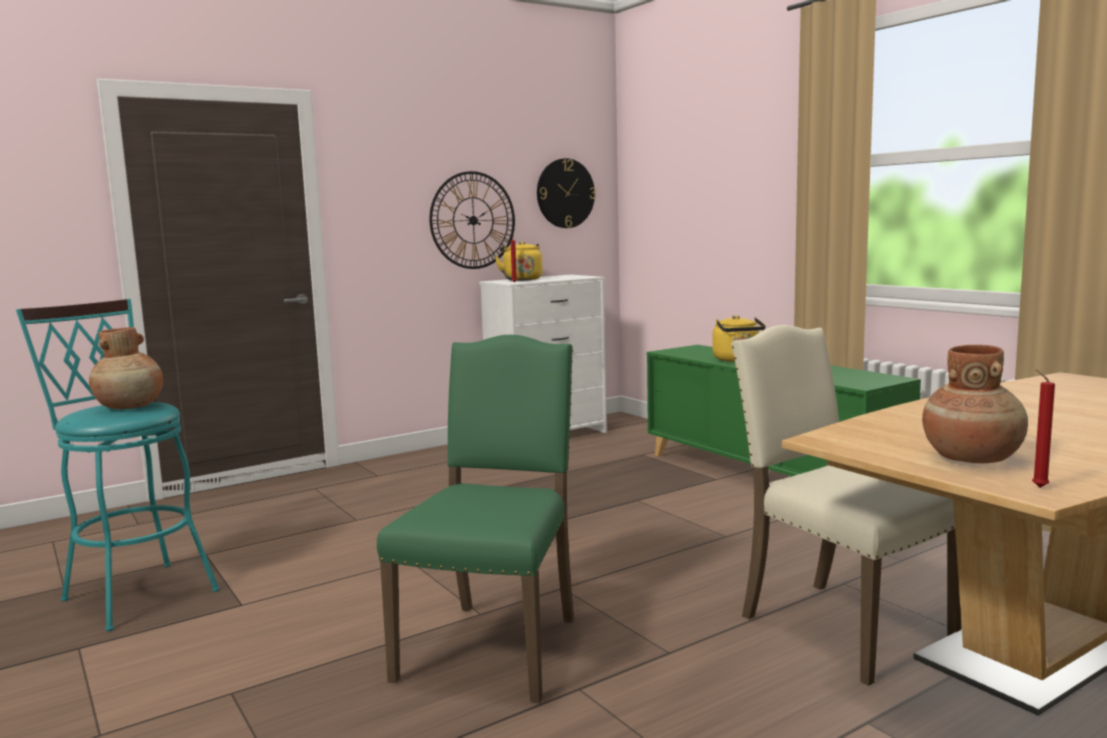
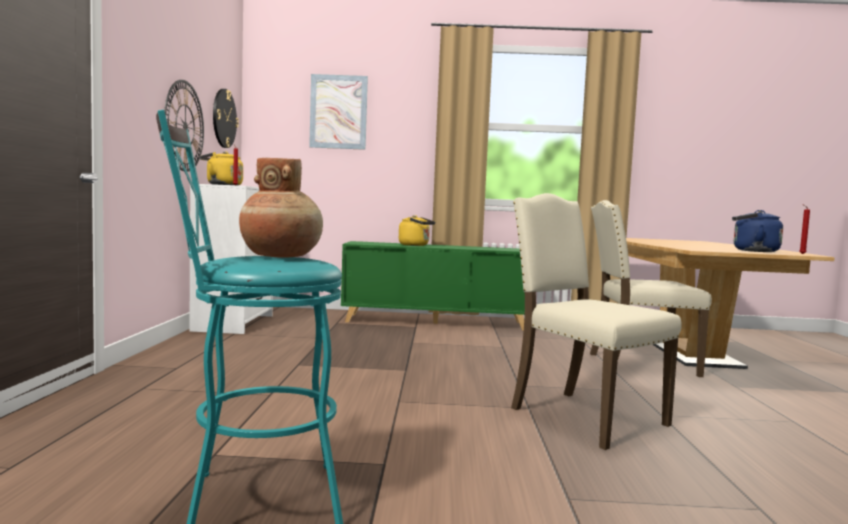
camera: 55 degrees left, 5 degrees down
green chair [377,335,574,703] -> beige chair [511,193,682,450]
brown vase [922,345,1028,463] -> blue kettle [732,210,783,252]
none -> picture [309,74,368,150]

